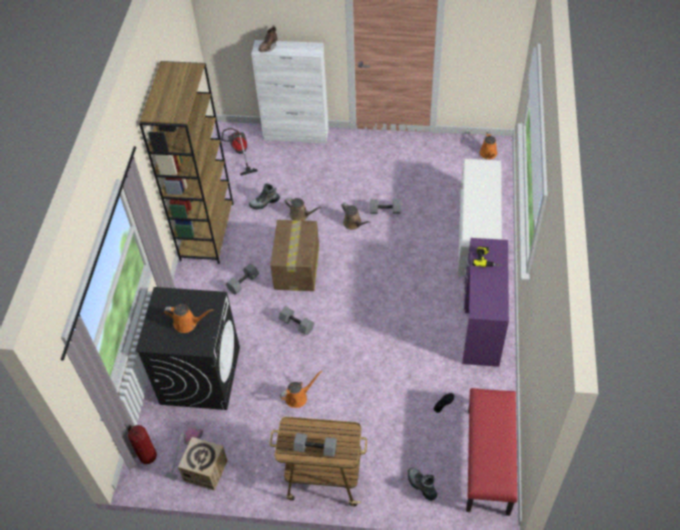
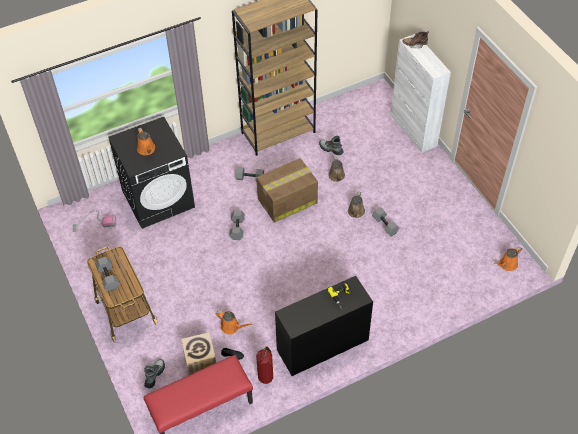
camera: 55 degrees right, 0 degrees up
fire extinguisher [128,425,157,464] -> fire extinguisher moved to [256,346,273,384]
cardboard box [178,437,228,491] -> cardboard box moved to [181,332,216,375]
vacuum cleaner [221,128,258,176] -> none
orange watering can [280,370,322,408] -> orange watering can moved to [216,311,253,334]
white shoe rack [457,159,502,277] -> none
purple desk [462,238,509,367] -> black desk [275,276,373,376]

